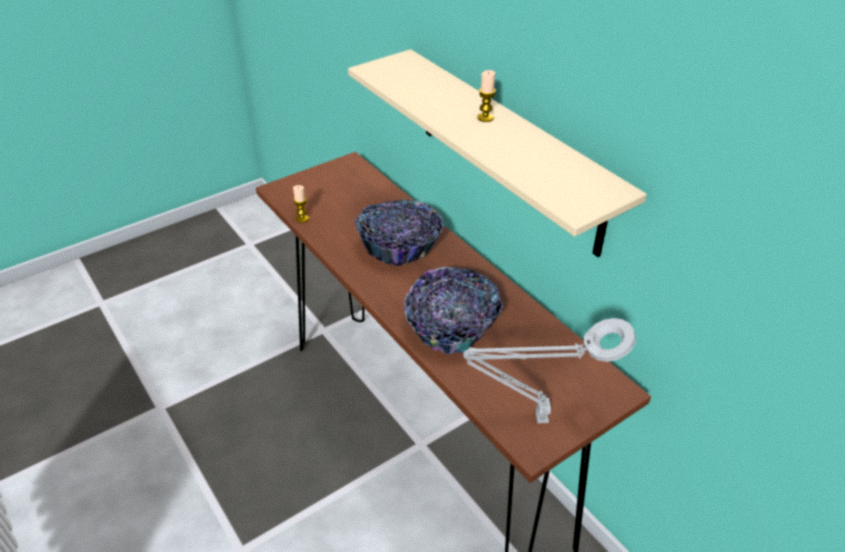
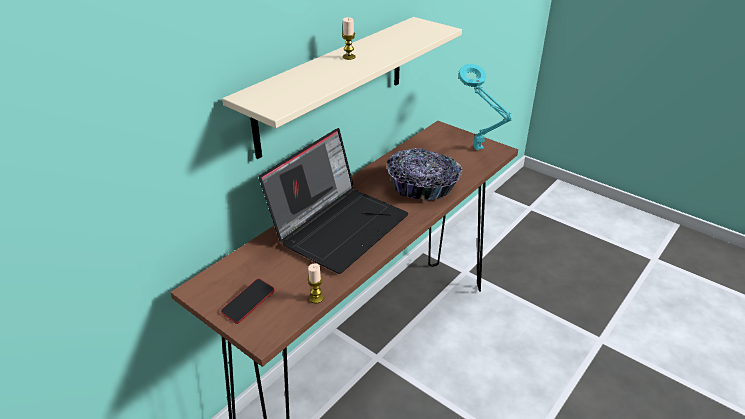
camera: 105 degrees left, 5 degrees down
bowl [355,199,444,266] -> laptop [259,128,409,274]
grey table lamp [463,318,636,423] -> turquoise table lamp [458,64,512,150]
none -> phone [221,279,275,324]

